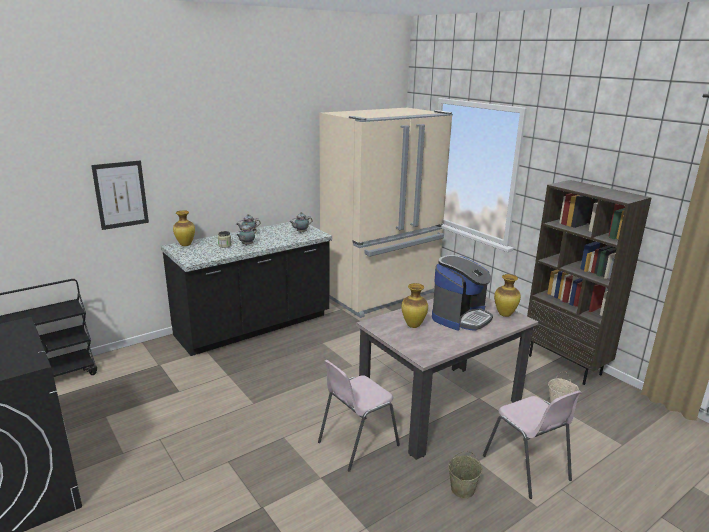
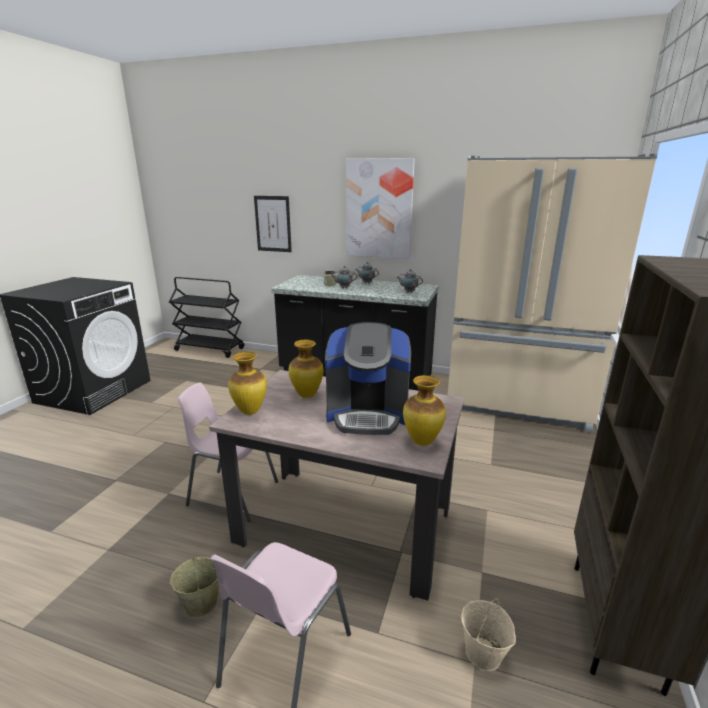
camera: 55 degrees right, 0 degrees up
vase [173,210,195,246] -> vase moved to [228,352,267,415]
none -> picture [346,158,415,259]

